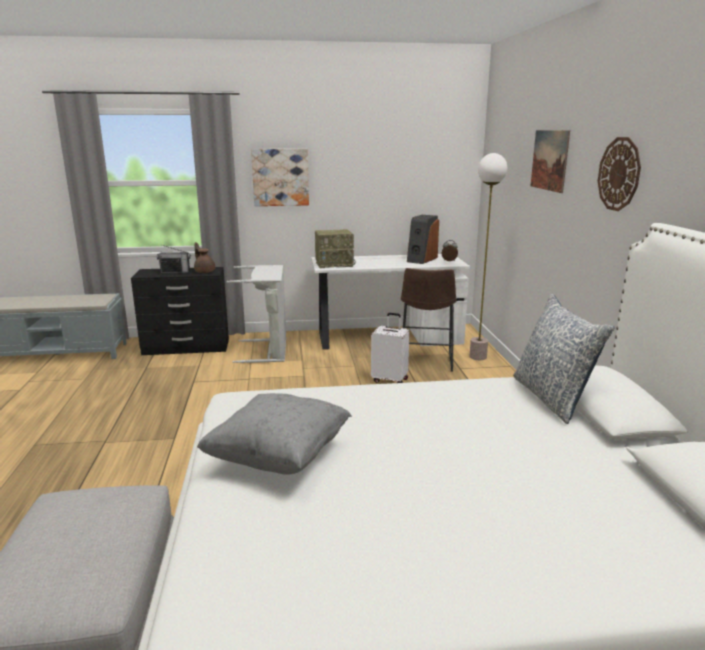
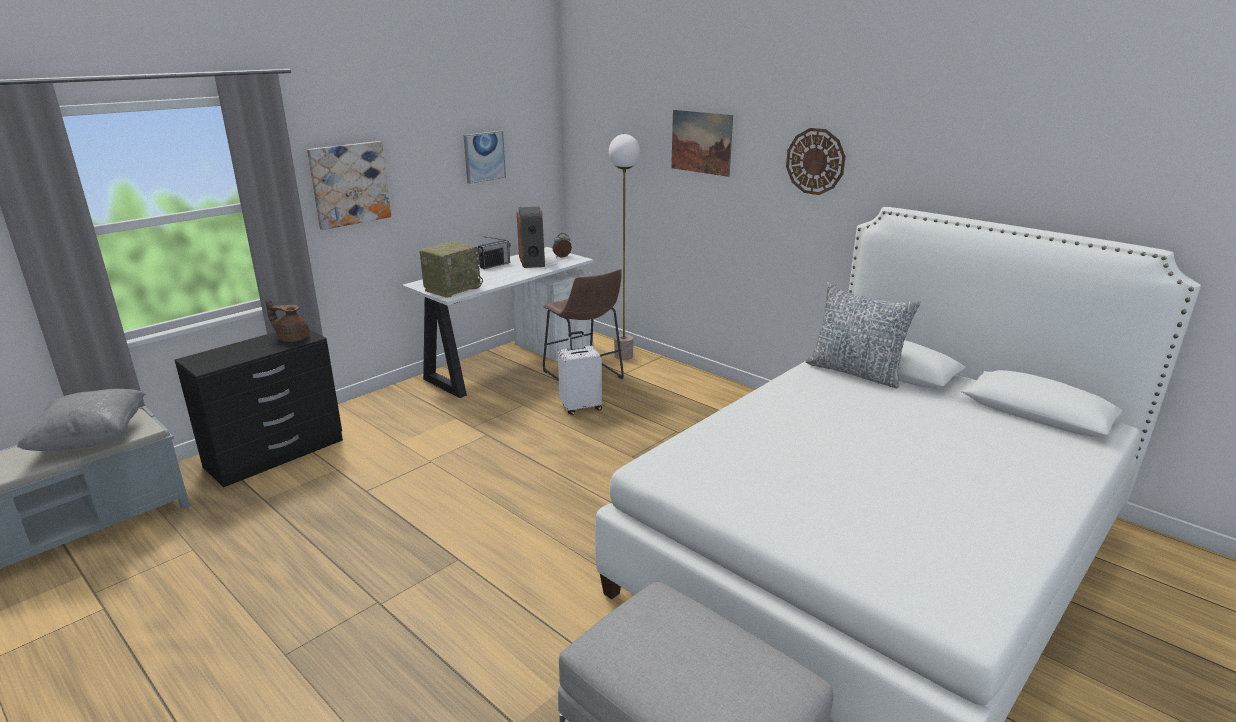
camera: 40 degrees left, 5 degrees up
radio [157,245,191,273] -> radio moved to [478,236,511,269]
grey pillow [197,393,352,475] -> grey pillow moved to [17,389,146,451]
grey laundry basket [226,265,286,363] -> none
none -> picture [463,131,506,184]

